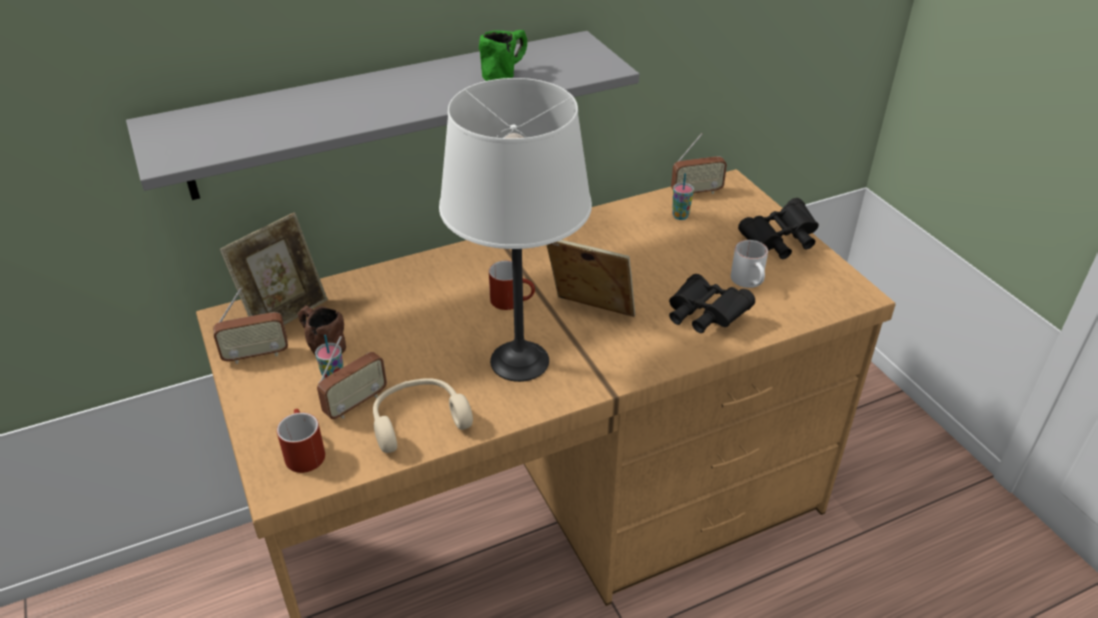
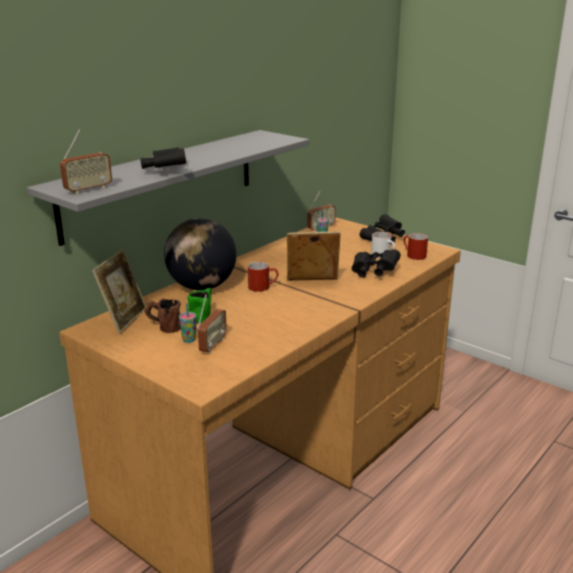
camera: 25 degrees left, 15 degrees down
radio [213,288,288,364] -> radio moved to [60,129,112,194]
red mug [277,409,325,473] -> red mug moved to [403,233,428,260]
beige headphones [373,378,473,453] -> none
white table lamp [439,78,592,382] -> none
green mug [479,30,527,81] -> green mug moved to [188,288,211,323]
none -> black binoculars [140,147,186,169]
none -> globe [164,218,236,290]

